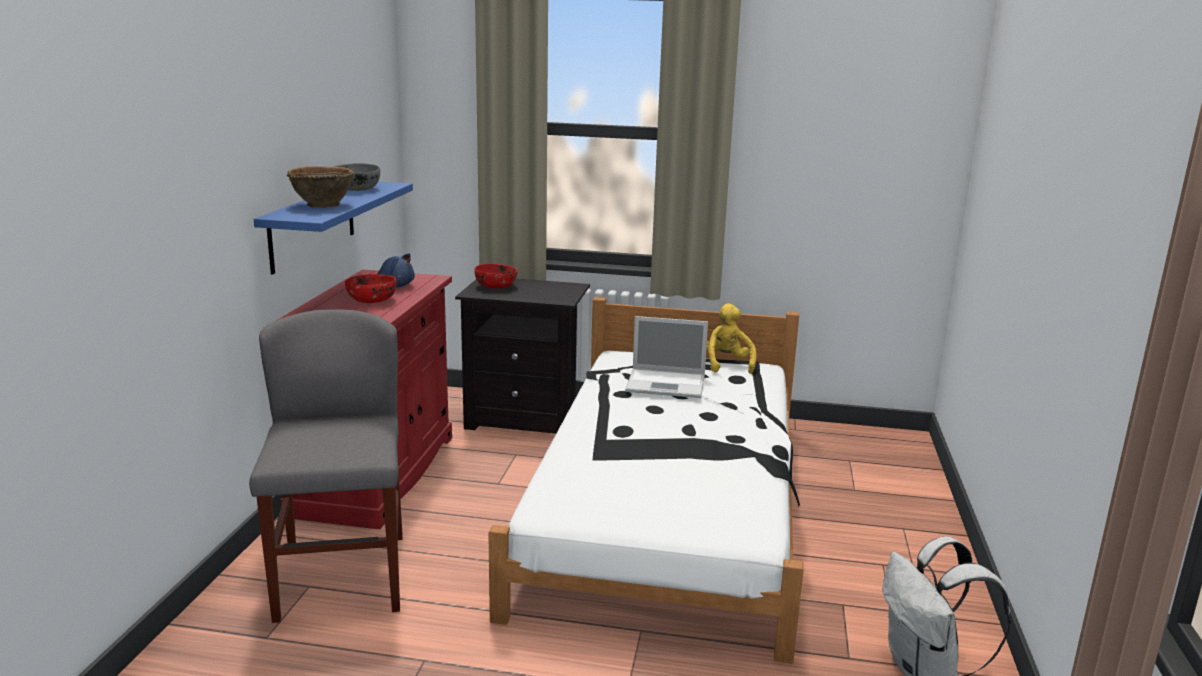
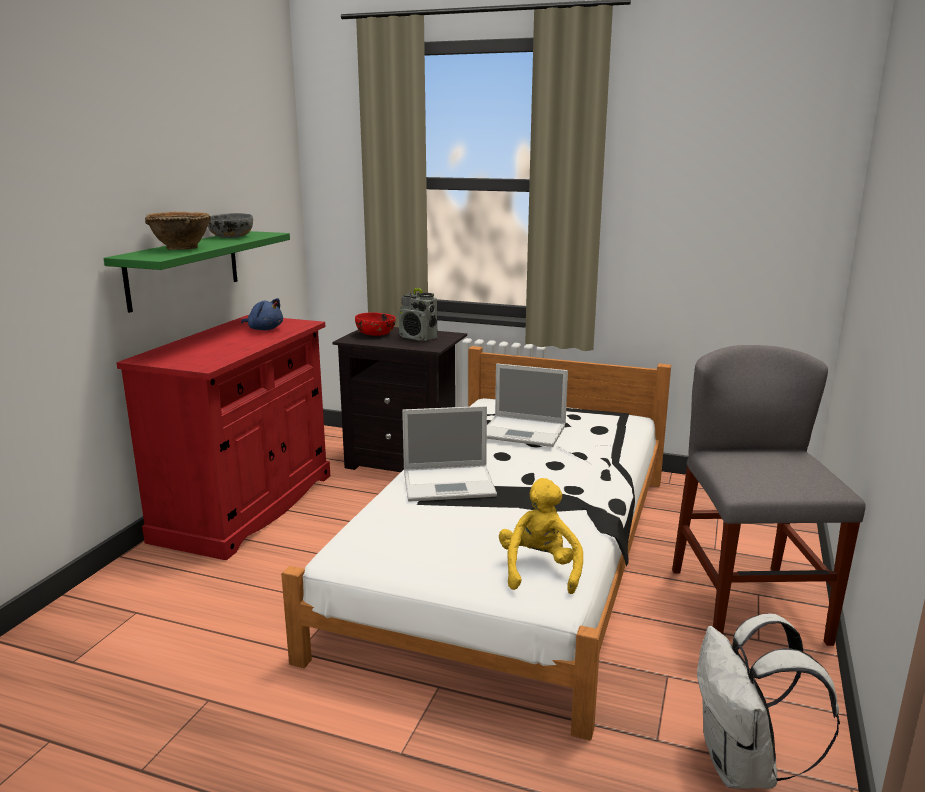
camera: 10 degrees right, 0 degrees up
grey chair [249,309,403,623] -> grey chair moved to [672,345,866,646]
blue shelf [254,182,413,275] -> green shelf [104,231,290,313]
red bowl [345,274,397,303] -> none
yellow plush toy [706,303,757,374] -> yellow plush toy moved to [499,478,583,594]
none -> radio [399,288,437,341]
none -> laptop [402,406,497,502]

